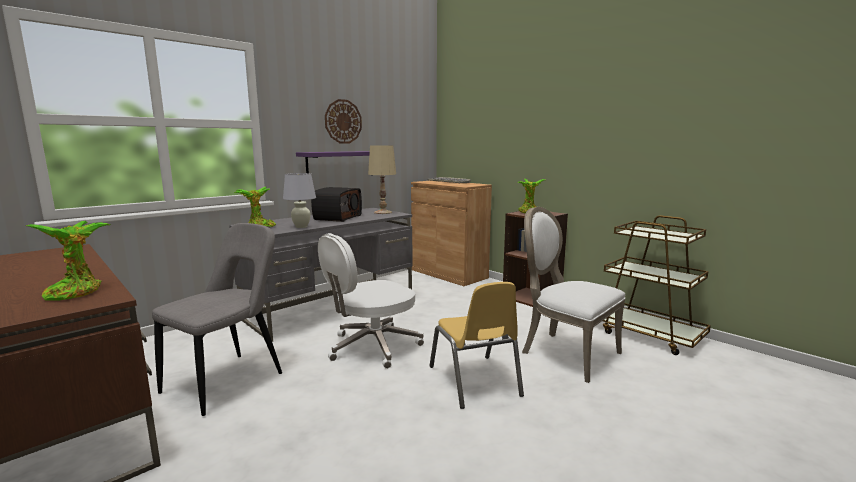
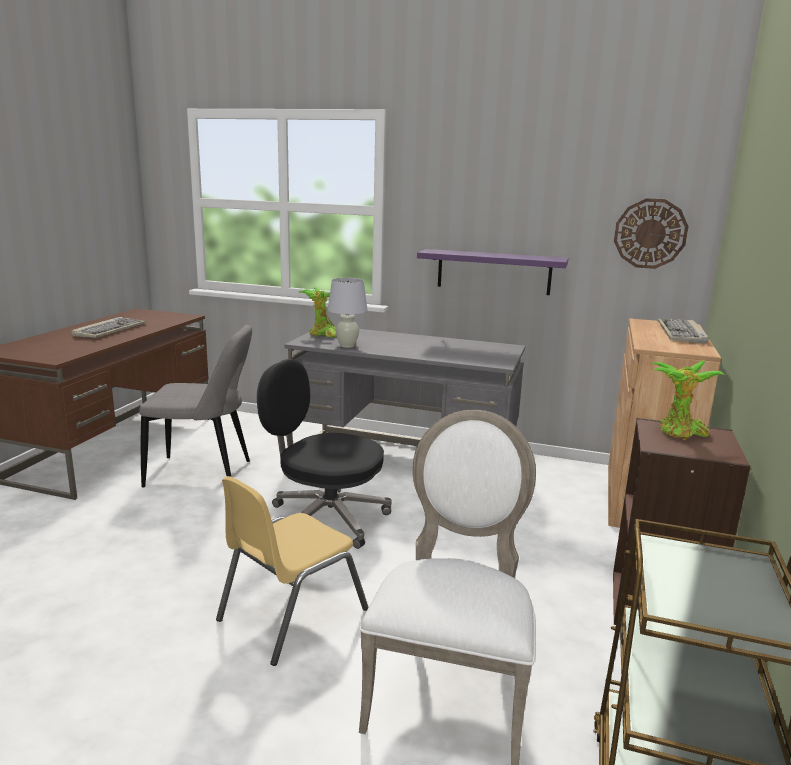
camera: 60 degrees right, 5 degrees up
potted plant [26,221,110,301] -> none
radio [311,187,362,222] -> none
white office chair [318,233,424,369] -> black office chair [257,359,392,549]
wall clock [325,99,362,144] -> wall clock moved to [614,198,689,269]
beige table lamp [368,145,396,214] -> none
none -> keyboard [71,317,146,338]

